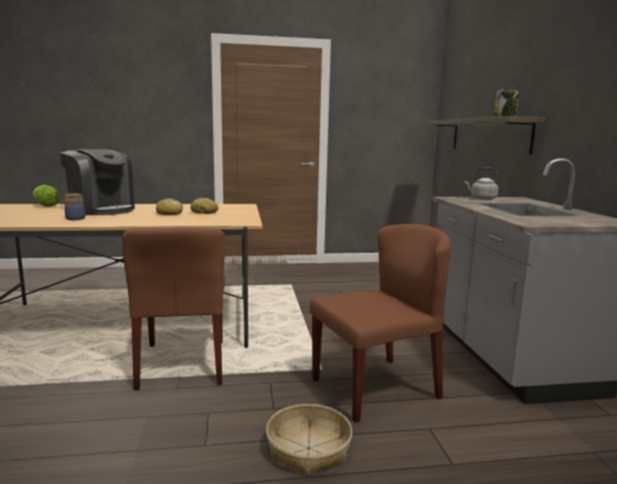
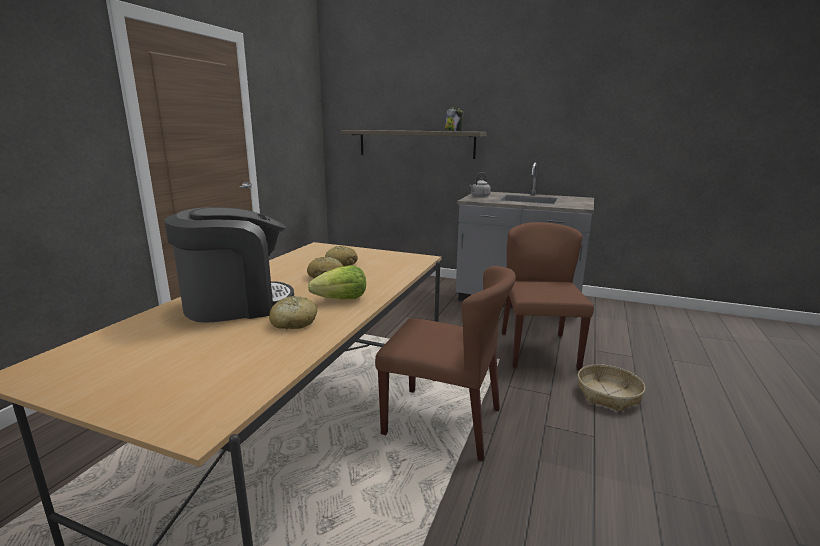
camera: 60 degrees left, 5 degrees up
lettuce [33,185,59,207] -> lettuce moved to [308,265,366,300]
jar [64,193,85,220] -> bread [269,296,317,329]

